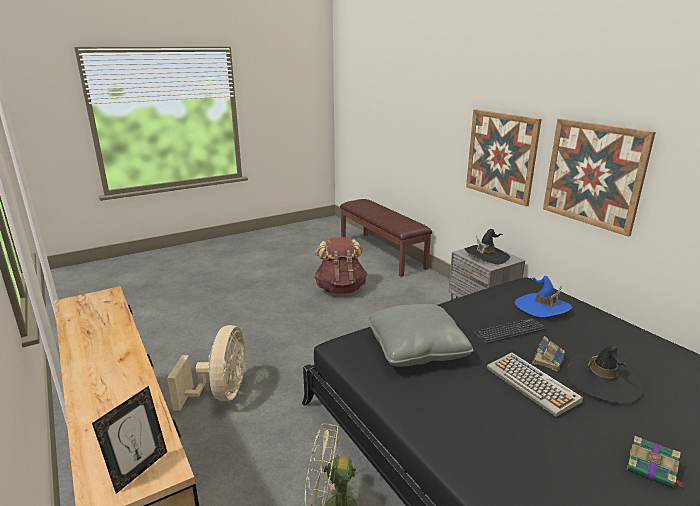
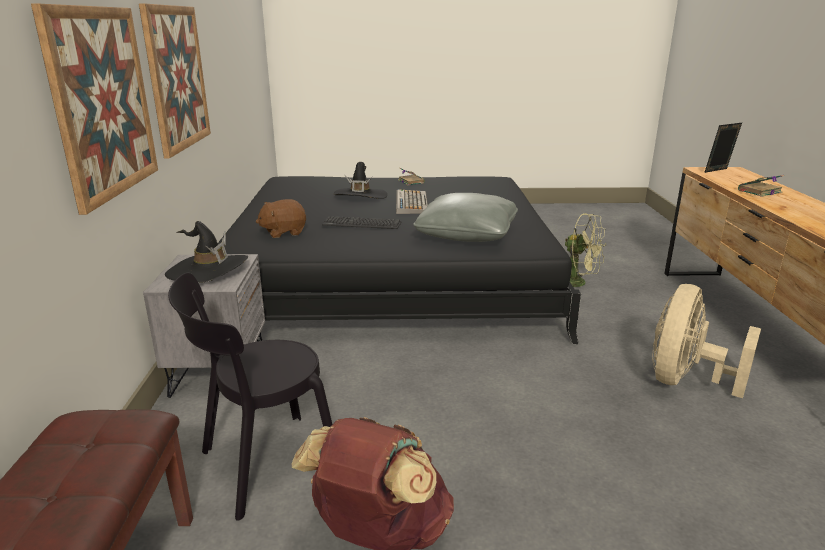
camera: 150 degrees left, 0 degrees up
blue hat [515,276,572,317] -> brown plush toy [256,199,306,238]
book [532,336,566,371] -> book moved to [738,175,784,197]
none -> black chair [168,273,332,521]

